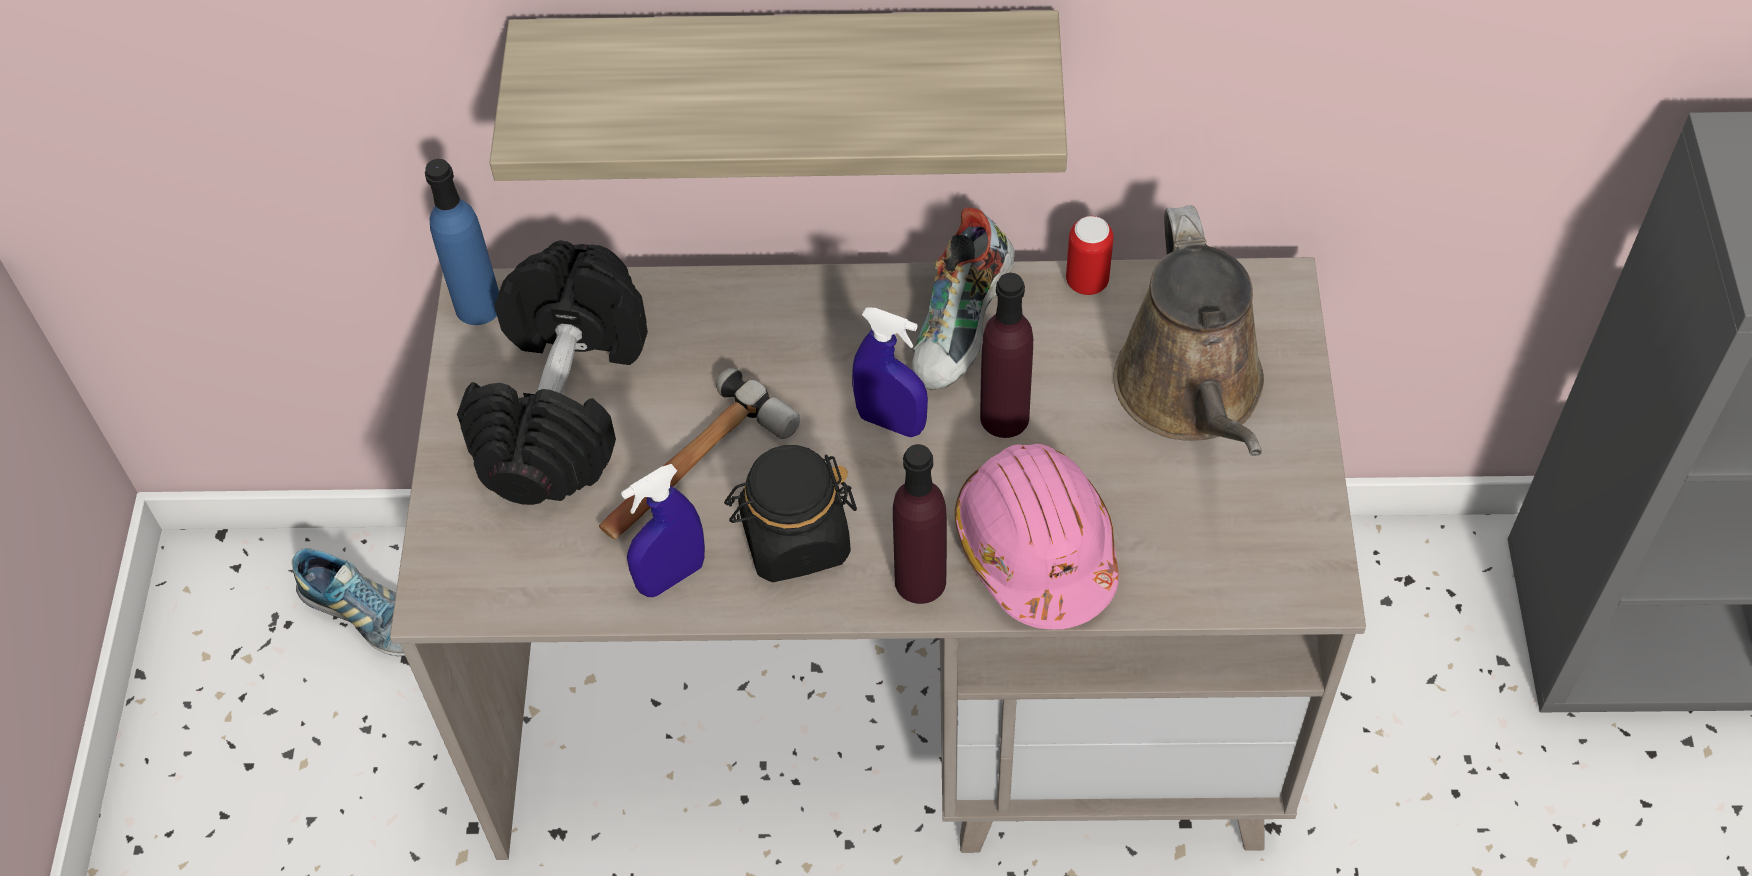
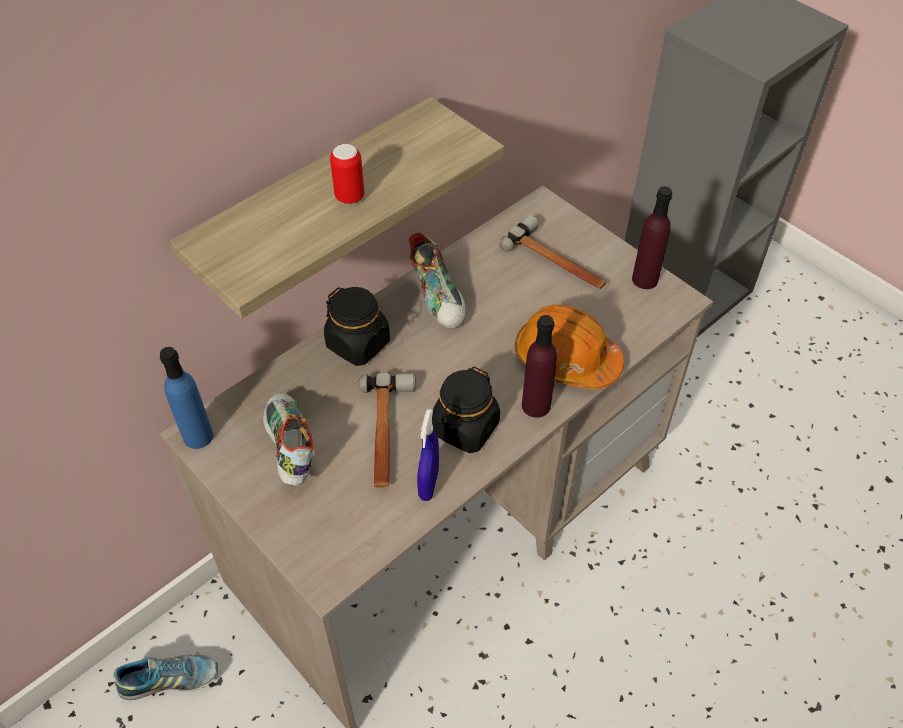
camera: 45 degrees left, 5 degrees down
black dumbbell [457,240,648,505] -> shoe [263,393,315,486]
blue spray bottle [852,307,928,437] -> none
pink hard hat [954,444,1119,629] -> orange hard hat [515,305,624,389]
purple bottle [980,273,1033,438] -> purple bottle moved to [632,186,672,289]
can [1066,216,1114,295] -> can moved to [330,144,365,204]
brown watering can [1113,205,1264,456] -> hammer [500,215,607,289]
none -> black jar [324,287,390,366]

